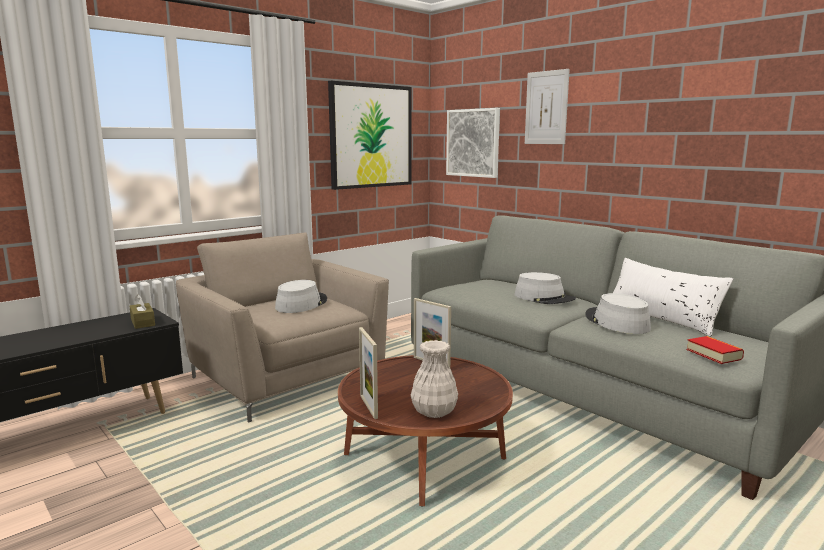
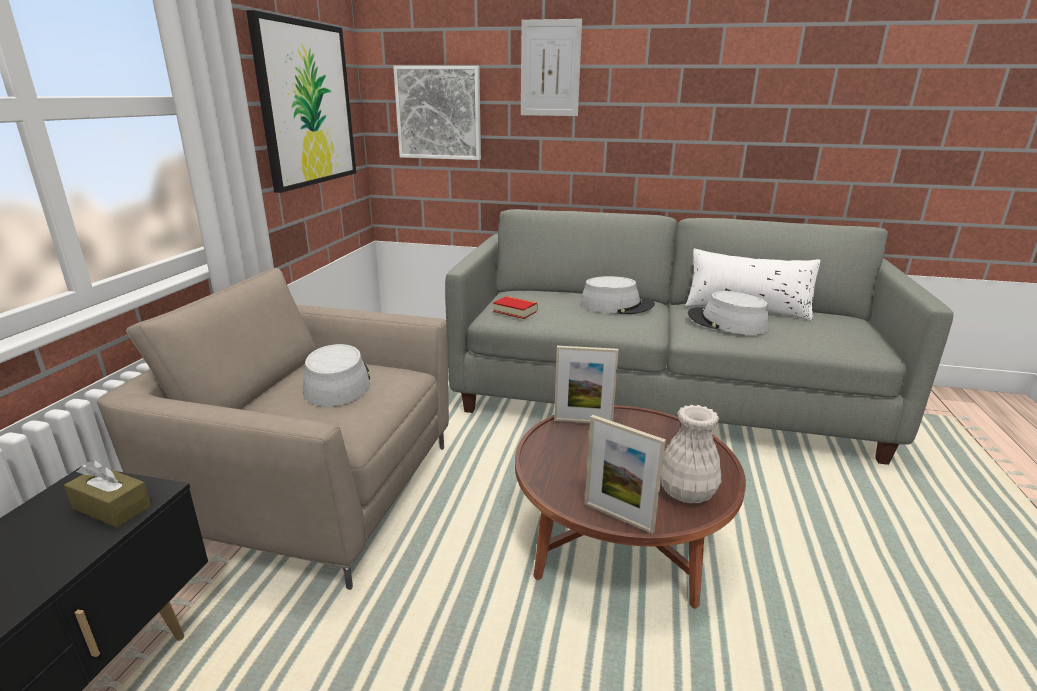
camera: 35 degrees left, 10 degrees up
book [686,336,744,364] -> book moved to [493,296,538,319]

